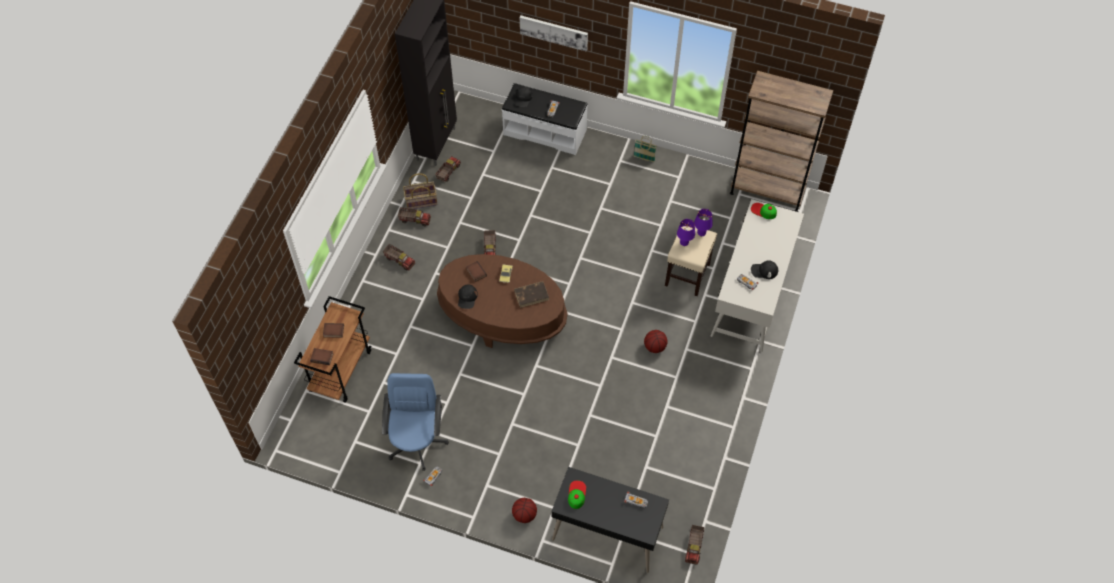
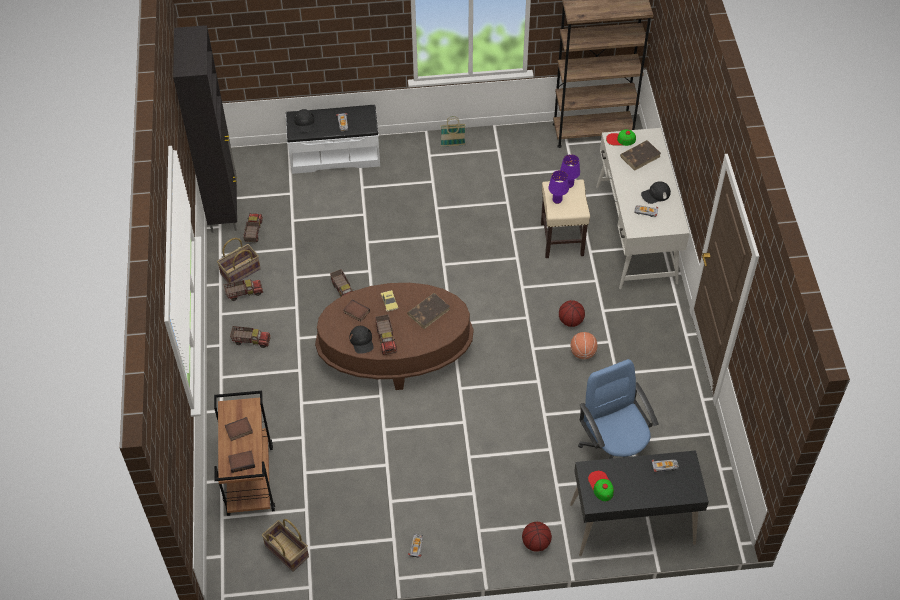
camera: 25 degrees left, 5 degrees down
blue office chair [382,373,449,471] -> blue office chair moved to [578,359,659,459]
picture [520,15,588,52] -> none
toy truck [685,525,705,565] -> toy truck moved to [375,314,397,355]
none -> basket [262,519,309,572]
none -> basketball [571,332,597,359]
none -> brown book [620,140,661,171]

